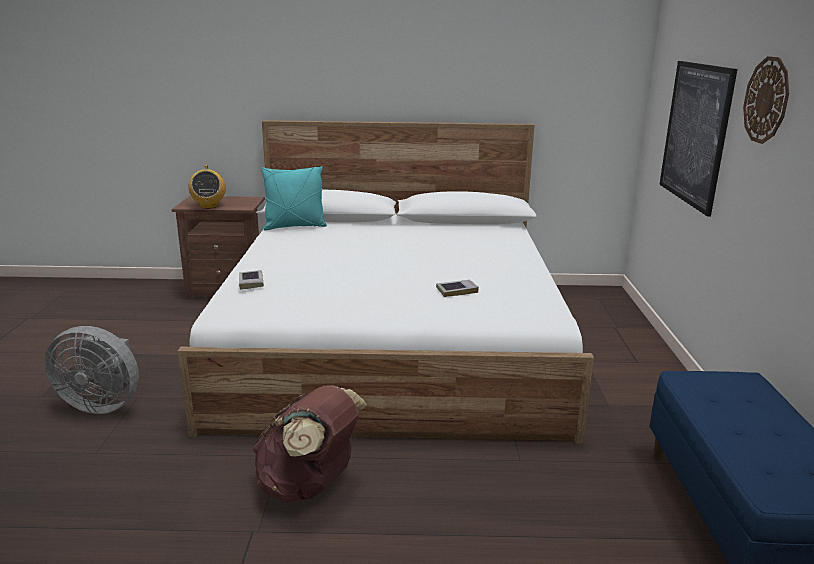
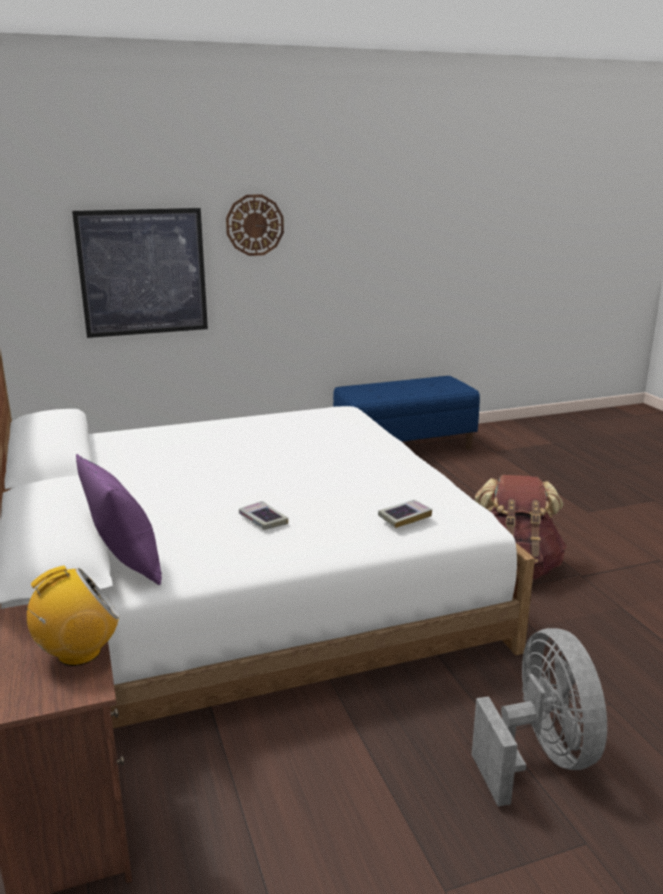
camera: 110 degrees left, 0 degrees up
turquoise pillow [261,166,327,231] -> purple pillow [76,454,162,585]
book [436,280,479,297] -> book moved to [239,501,288,530]

